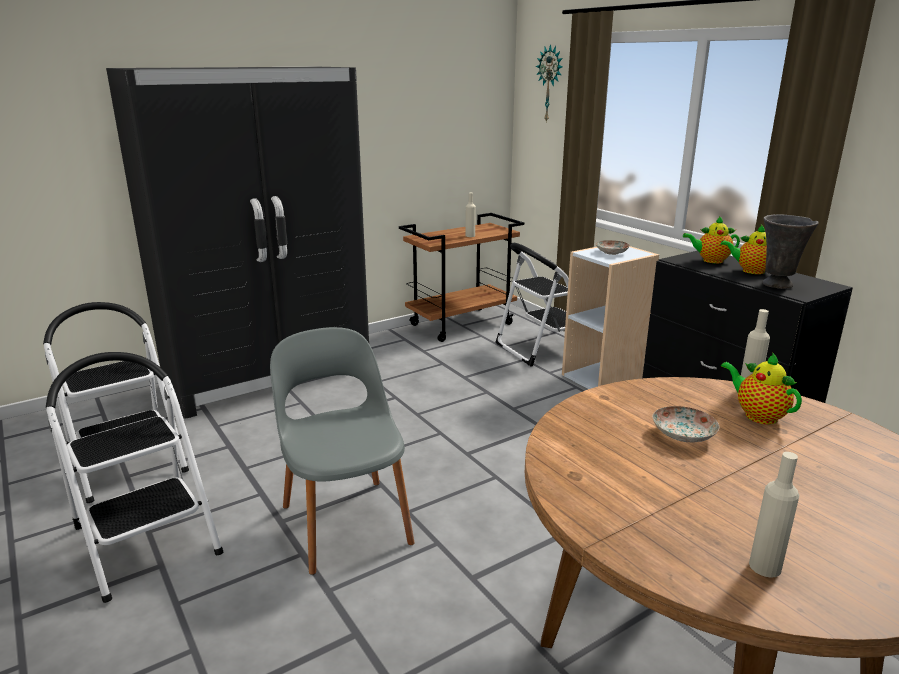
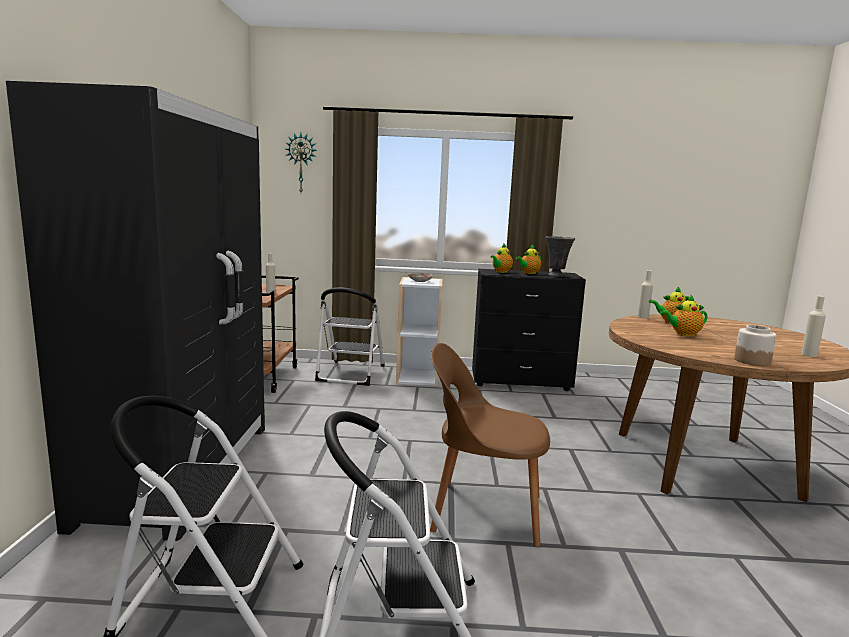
camera: 55 degrees left, 10 degrees down
grey chair [270,327,415,575] -> brown chair [430,343,550,547]
plate [652,406,719,443] -> teapot [660,295,708,337]
none -> jar [734,325,776,366]

